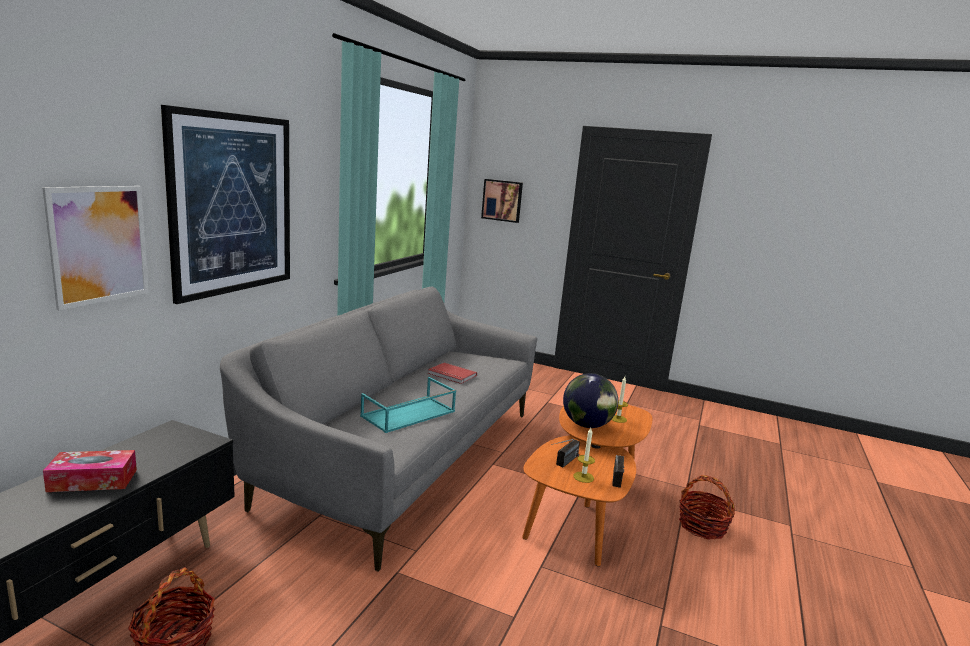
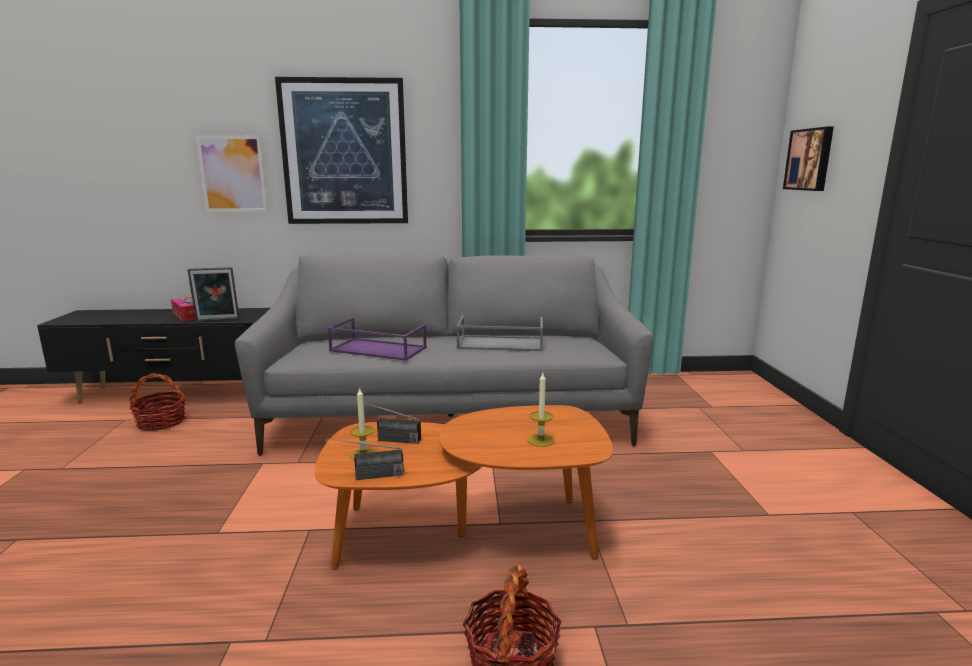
camera: 65 degrees right, 0 degrees up
turquoise tray [360,377,456,433] -> purple tray [327,317,427,361]
red book [428,363,477,384] -> grey tray [456,315,543,351]
globe [563,373,618,428] -> none
none -> picture frame [187,267,239,321]

